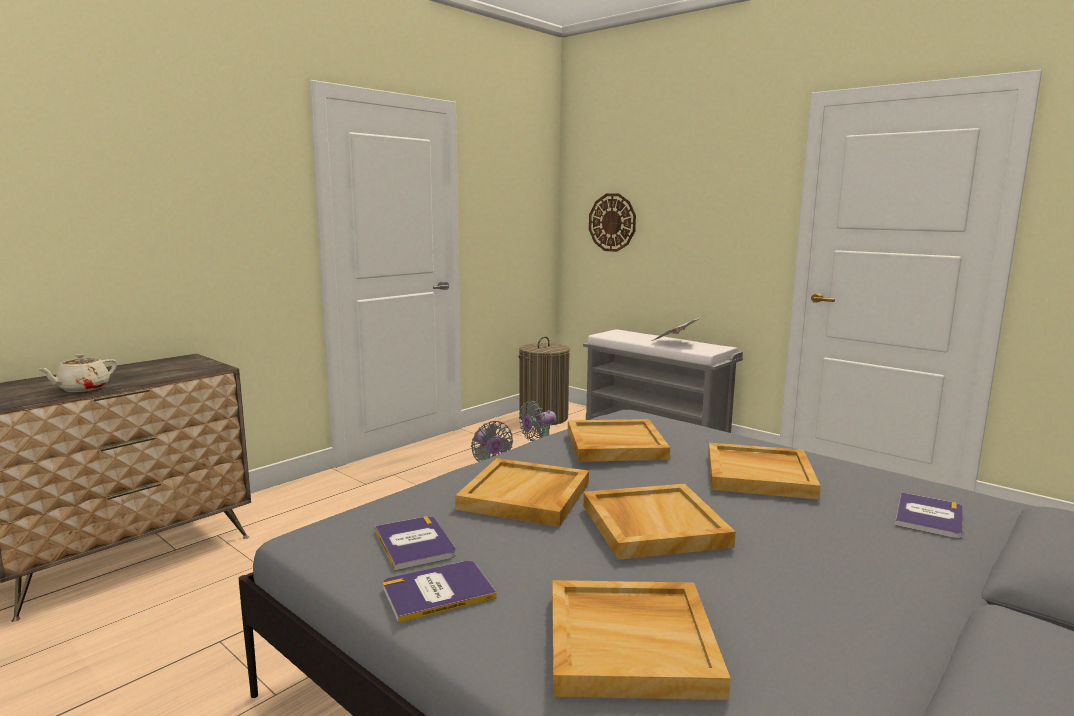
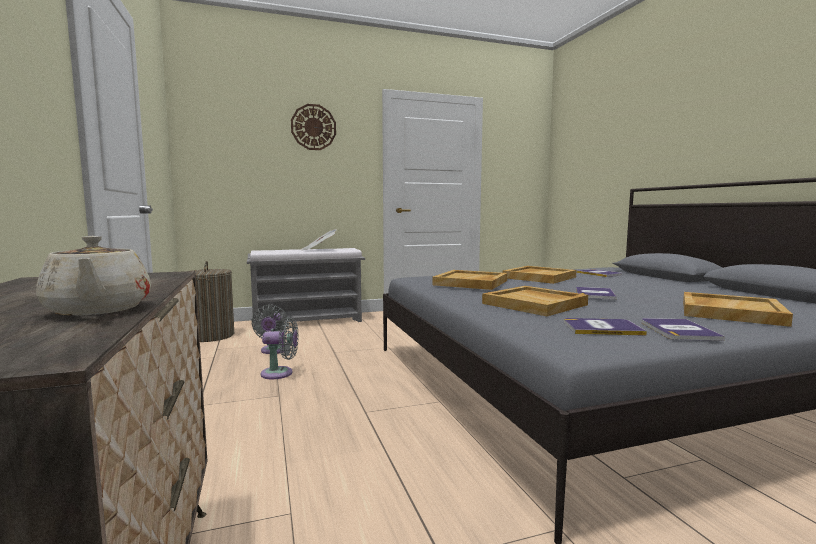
camera: 60 degrees left, 5 degrees down
beige tray [583,484,736,560] -> book [576,287,617,300]
wall clock [589,193,636,252] -> wall clock moved to [291,104,336,150]

